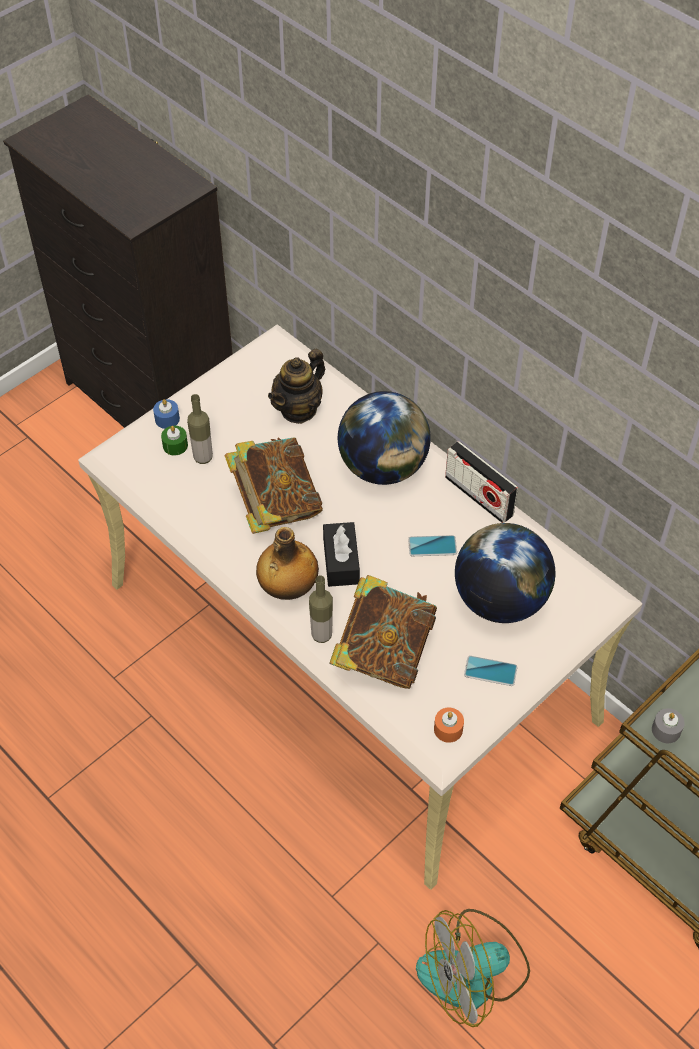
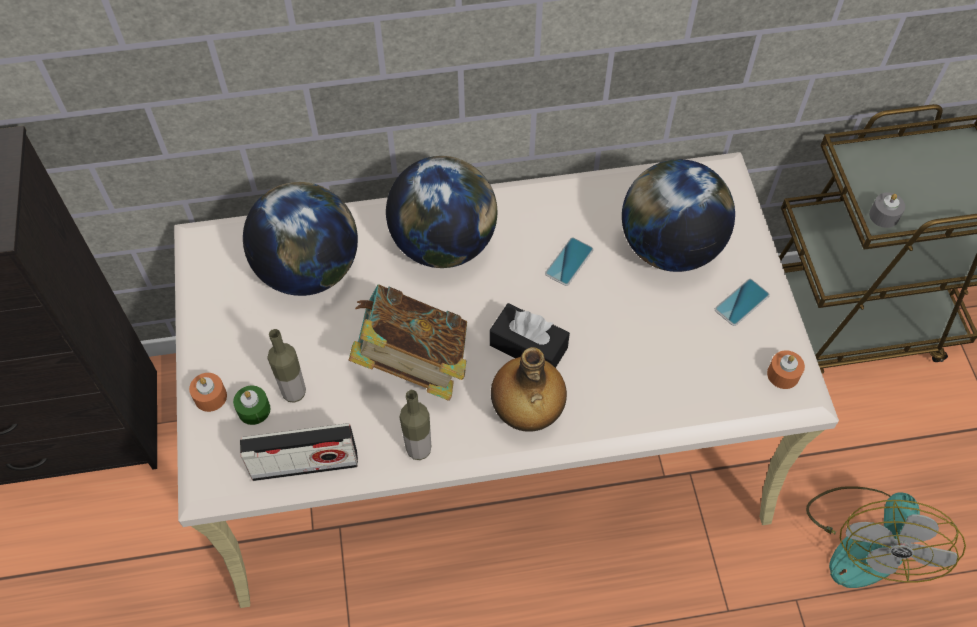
camera: 55 degrees left, 5 degrees up
blue candle [153,399,180,429] -> orange candle [189,373,227,412]
teapot [268,349,325,424] -> globe [243,182,358,296]
bottle [309,576,333,643] -> bottle moved to [399,390,431,460]
book [329,575,437,689] -> none
radio [445,441,518,523] -> radio moved to [240,423,358,481]

